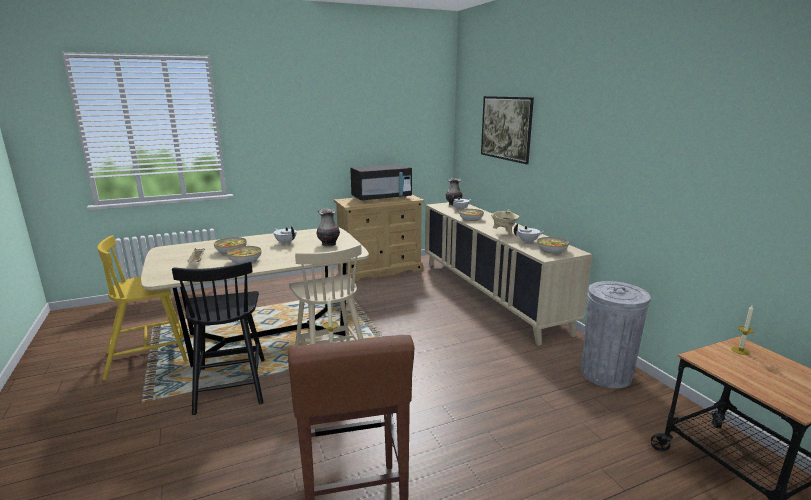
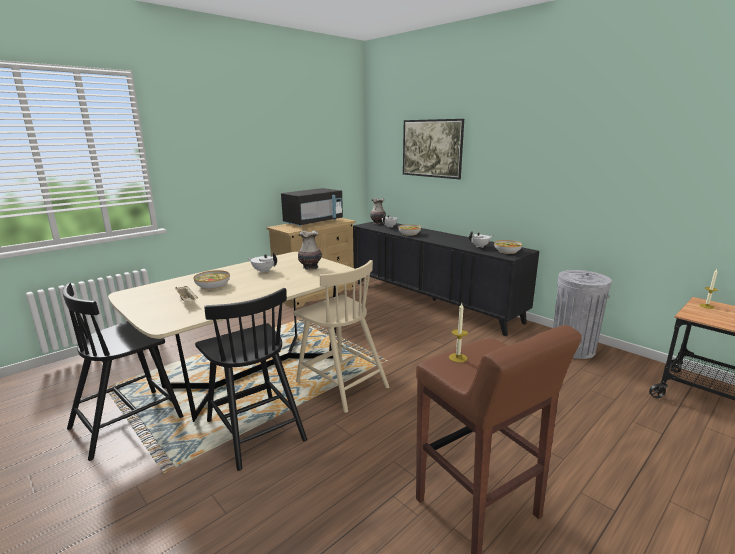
camera: 20 degrees left, 0 degrees up
yellow chair [97,236,188,380] -> black chair [62,283,183,461]
bowl [227,246,261,264] -> none
beige cabinet [425,202,592,346] -> black cabinet [353,221,539,336]
beige cooking pot [491,209,519,236] -> none

